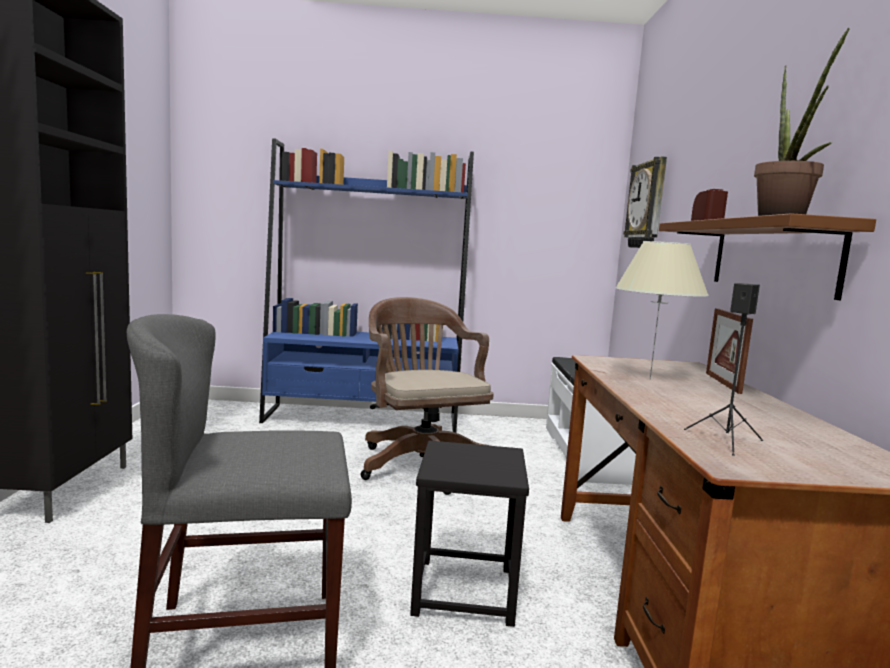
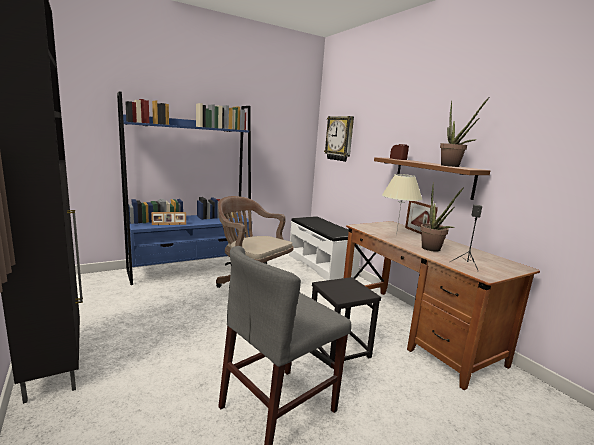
camera: 30 degrees left, 5 degrees up
none -> picture frame [151,212,186,225]
none -> potted plant [420,182,464,252]

